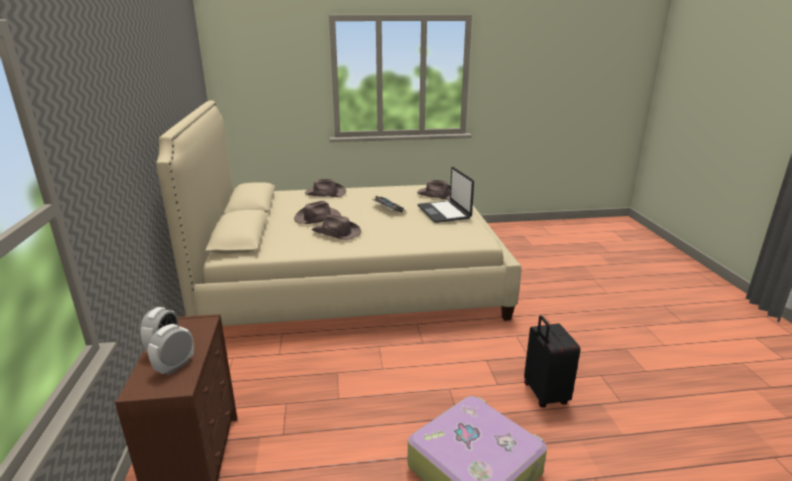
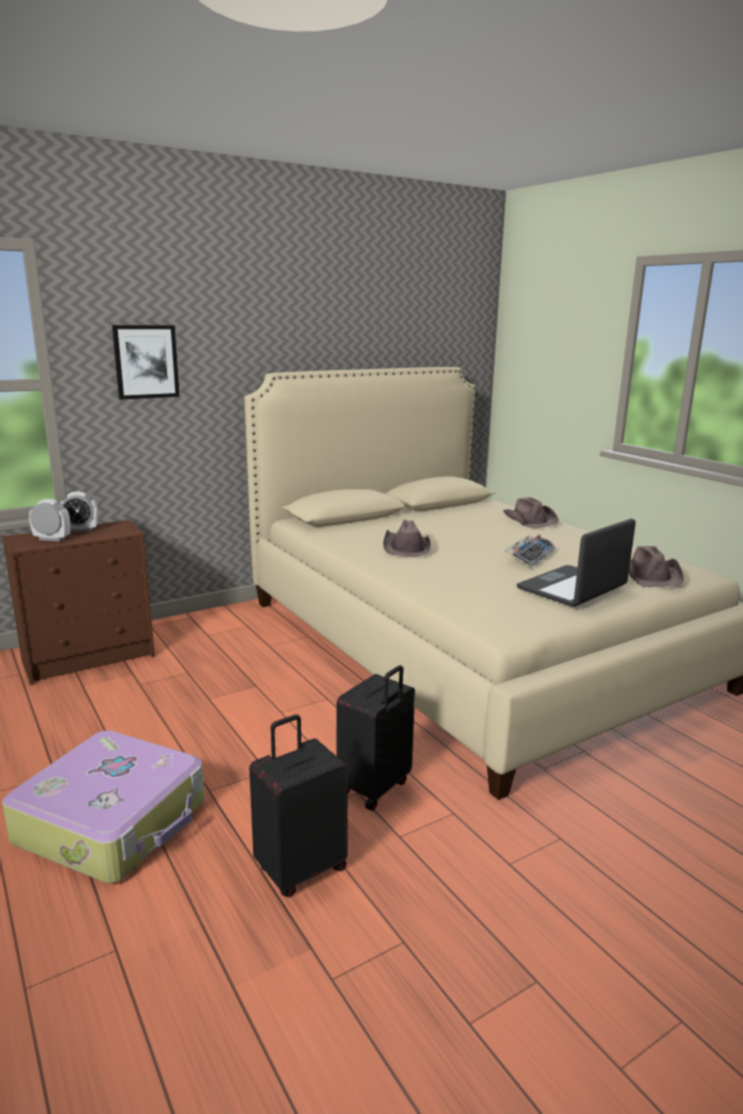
camera: 65 degrees right, 5 degrees down
brown hat [294,201,341,224] -> none
none -> picture [112,325,180,400]
none -> black suitcase [337,665,415,811]

